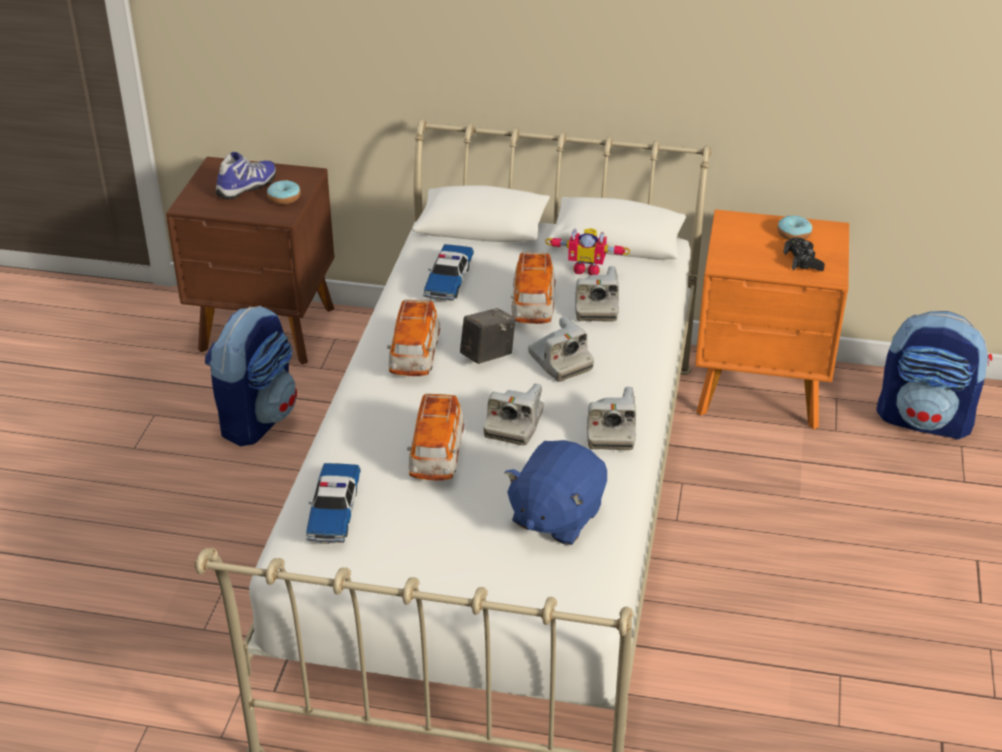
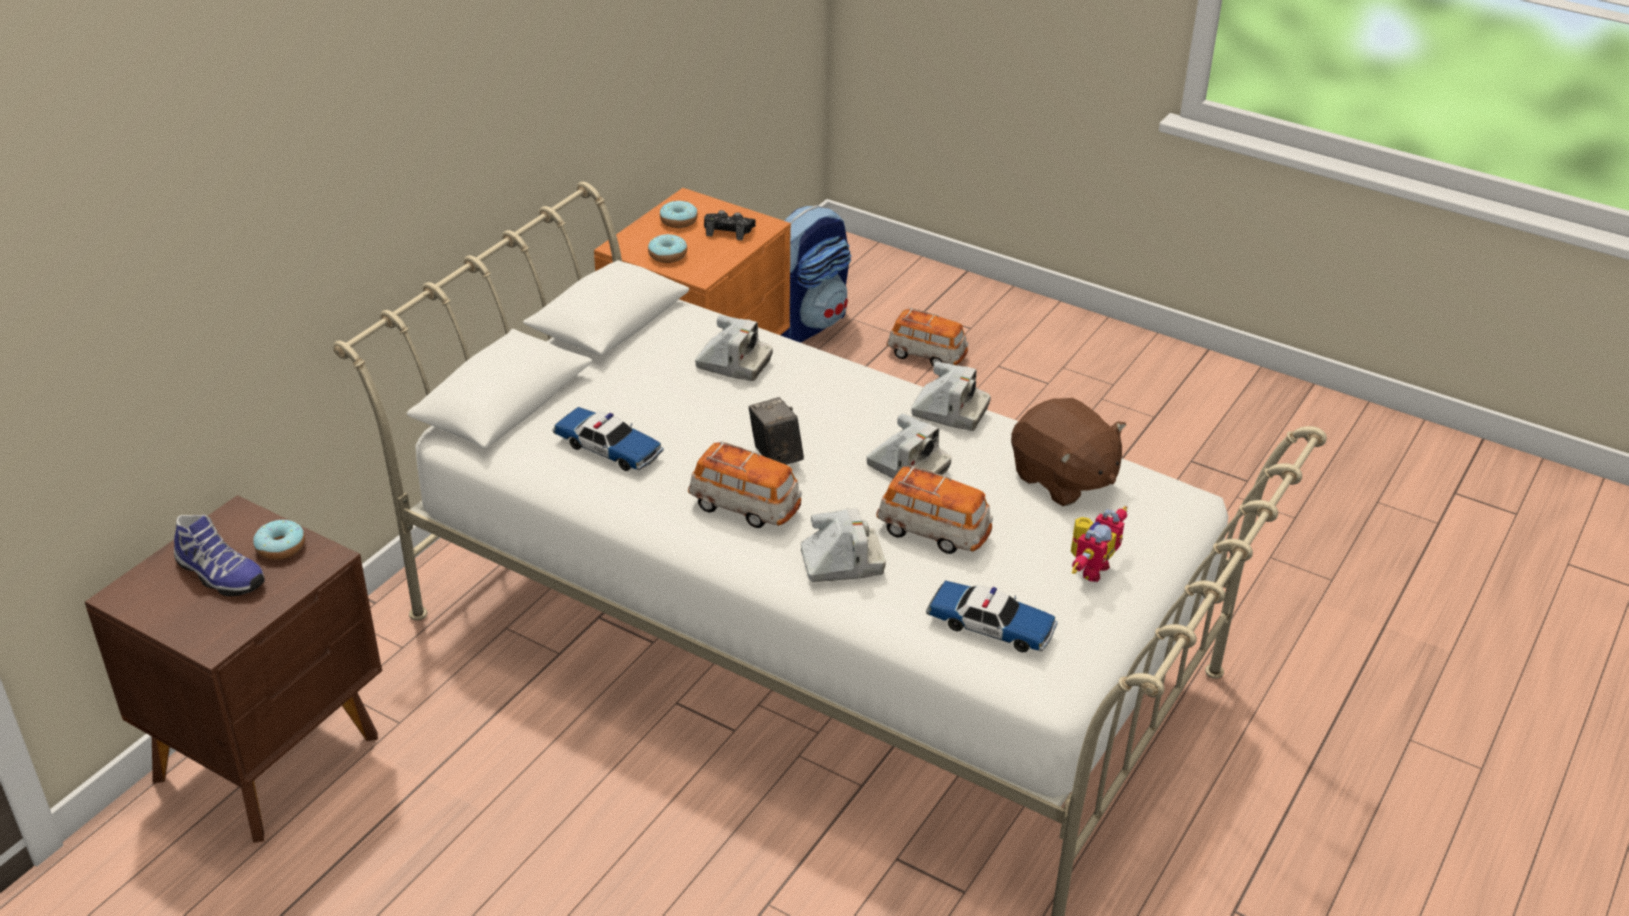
camera: 70 degrees left, 0 degrees up
backpack [205,306,297,446] -> none
shoe [215,152,276,200] -> shoe turned 150 degrees clockwise [174,515,265,596]
blue plush toy [504,440,607,545] -> brown plush toy [1011,398,1126,506]
toy car [511,252,556,324] -> toy car moved to [887,308,968,367]
camera [528,316,594,382] -> camera moved to [801,508,886,582]
toy robot [545,228,630,275] -> toy robot moved to [1071,506,1127,582]
none -> donut [648,234,687,263]

